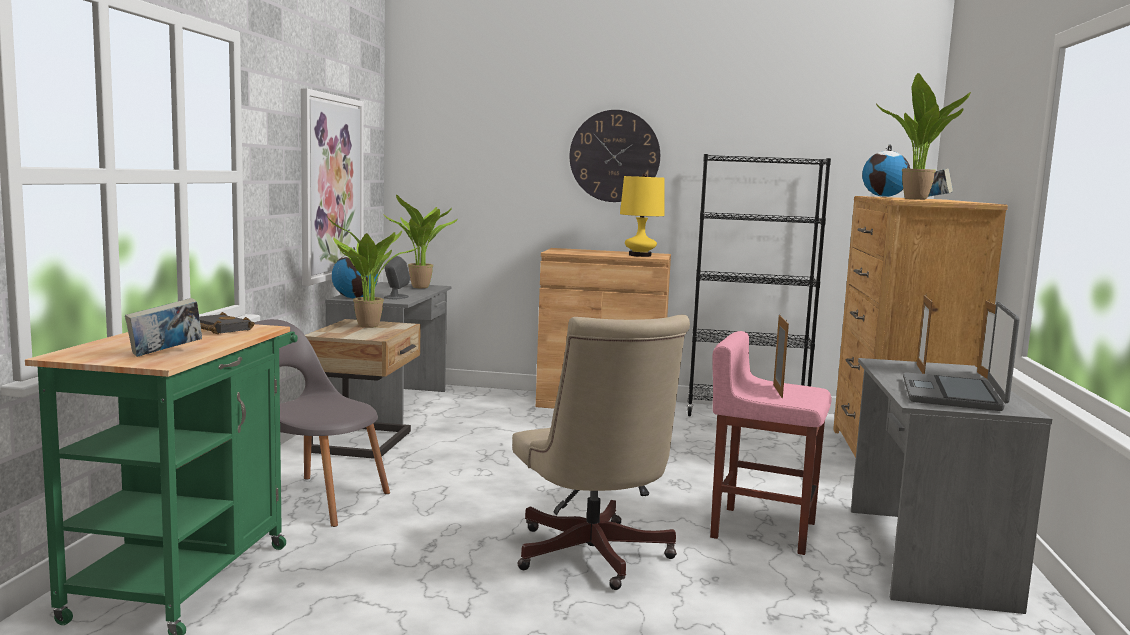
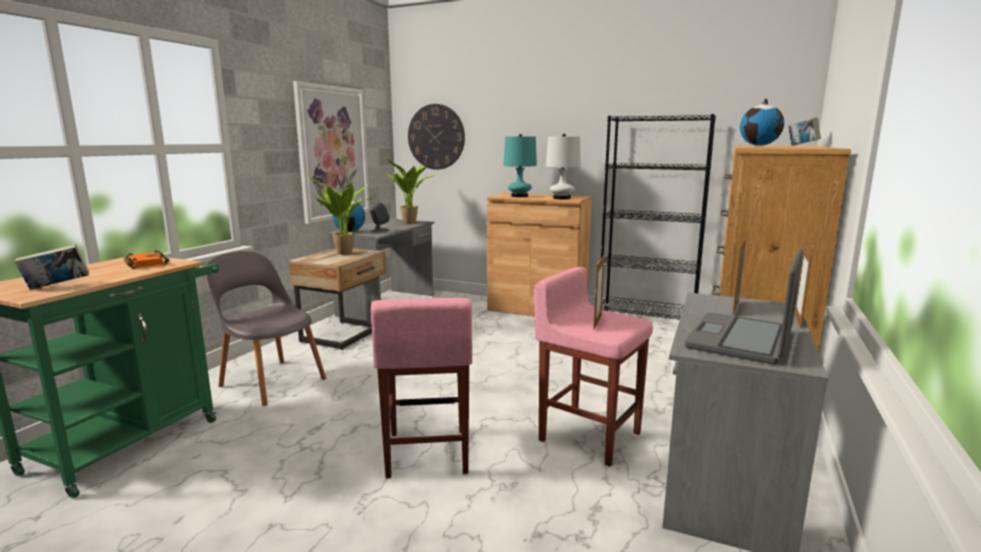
camera: 15 degrees right, 5 degrees up
black book [200,312,255,334] -> orange book [124,250,169,269]
beige office chair [512,315,690,590] -> pink stool [371,298,472,479]
wall clock [570,110,660,202] -> wall clock moved to [408,104,465,170]
yellow table lamp [620,173,665,257] -> white table lamp [546,134,581,199]
potted plant [876,73,971,200] -> none
none -> turquoise table lamp [503,134,537,197]

